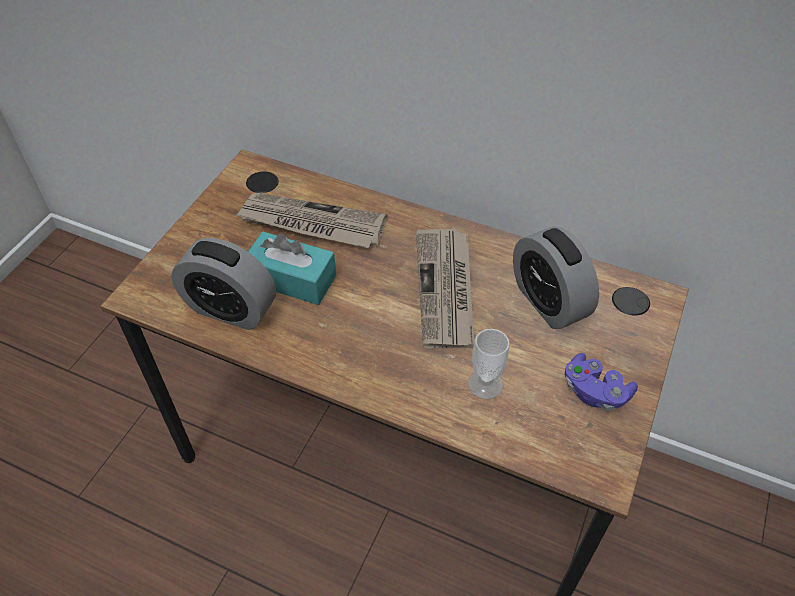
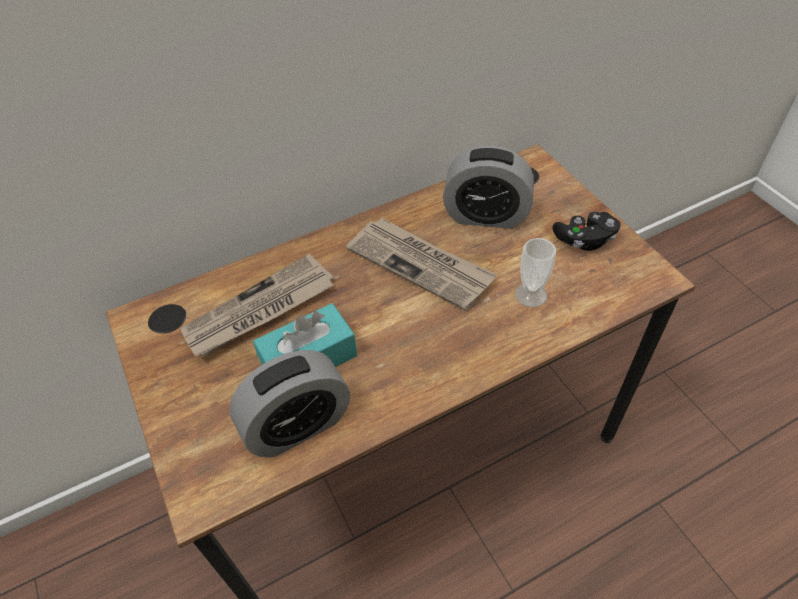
camera: 50 degrees left, 0 degrees up
purple game controller [565,353,638,411] -> black game controller [553,212,621,251]

